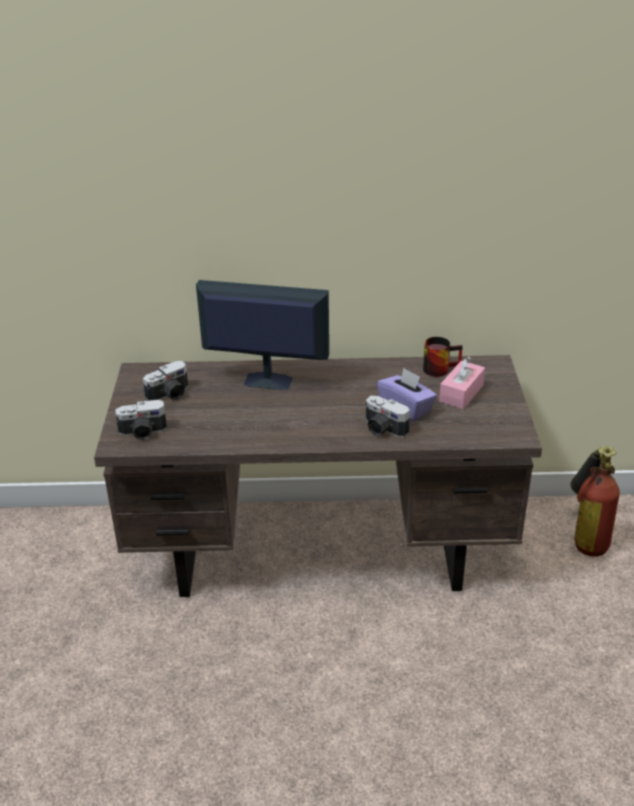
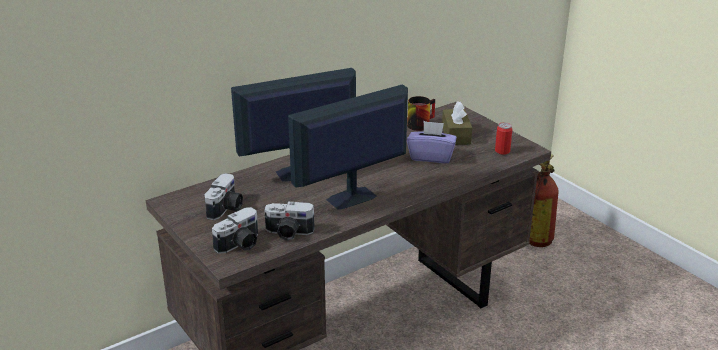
camera: 35 degrees left, 5 degrees down
camera [366,396,410,437] -> camera moved to [264,202,315,241]
pink tissue box [439,356,485,409] -> brown tissue box [442,101,472,145]
none -> monitor [288,85,408,210]
none -> can [495,122,512,155]

